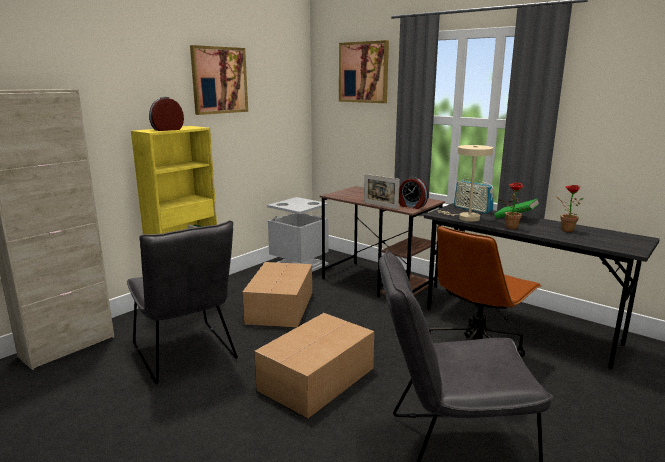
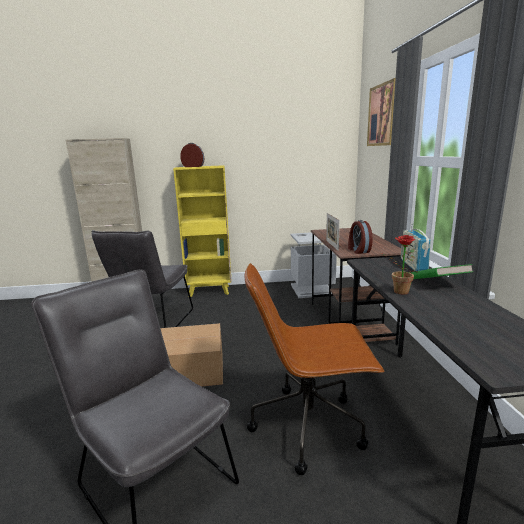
camera: 45 degrees right, 0 degrees up
picture [190,45,248,115] -> none
cardboard box [242,262,312,328] -> none
beige table lamp [437,145,493,222] -> none
potted plant [556,185,584,232] -> none

